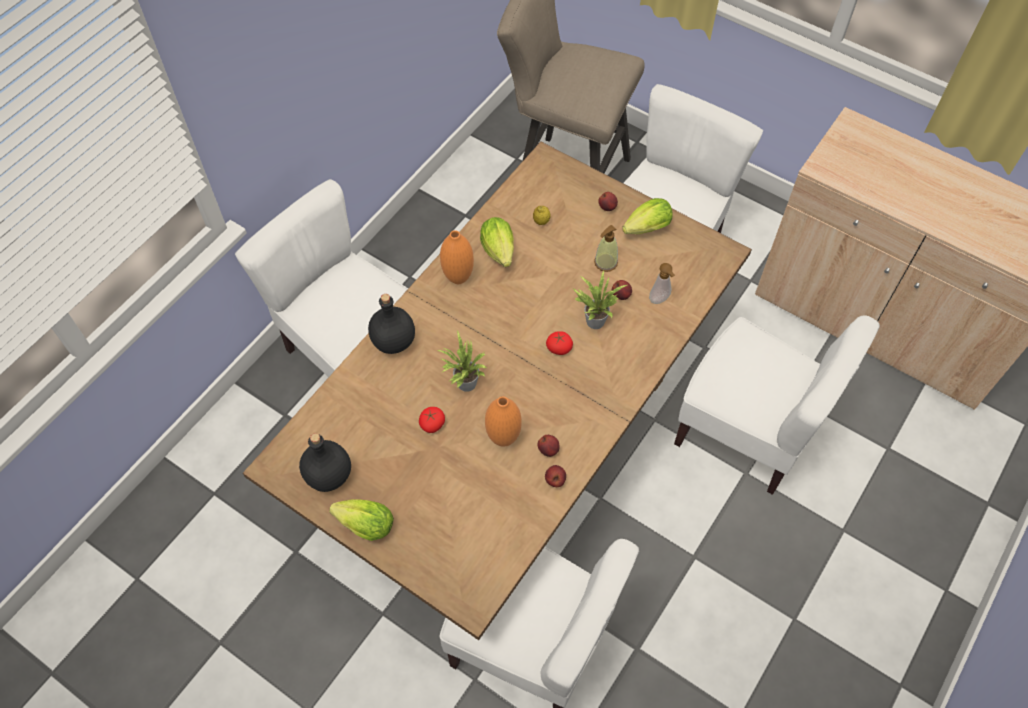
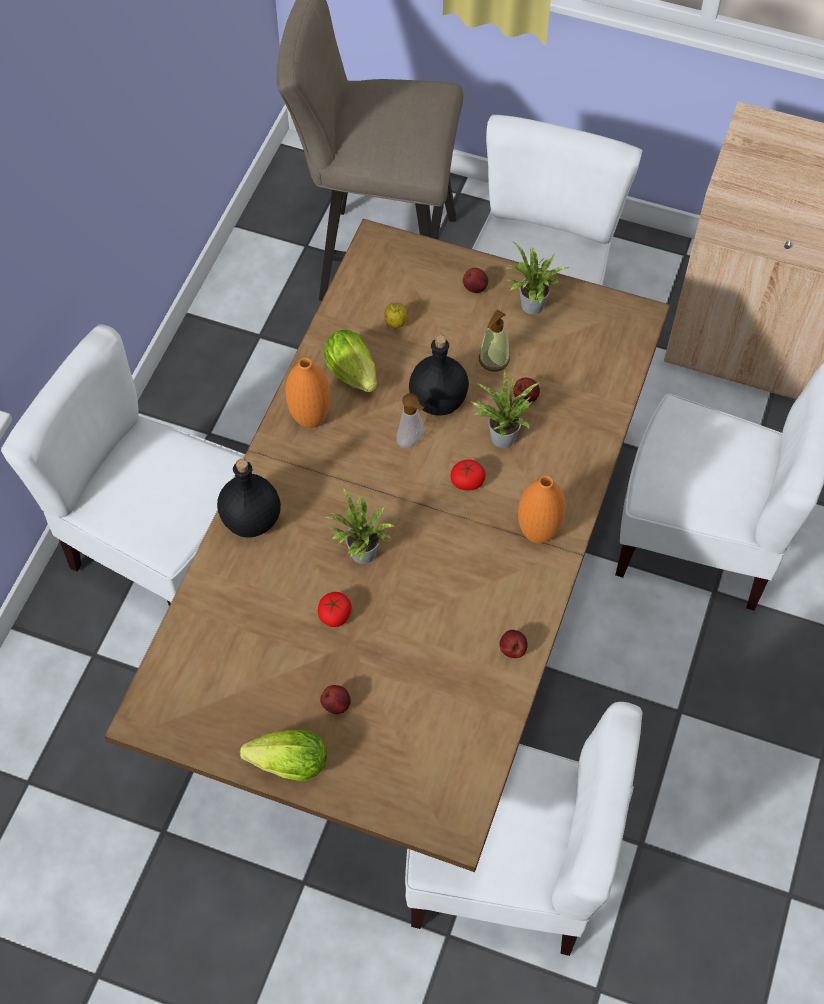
camera: 15 degrees left, 0 degrees up
black bottle [299,433,351,492] -> black bottle moved to [409,335,469,416]
orange vase [485,396,522,447] -> orange vase moved to [518,476,566,543]
apple [537,435,560,457] -> apple moved to [320,685,351,714]
lettuce [622,198,672,234] -> potted plant [503,242,568,314]
soap dispenser [649,263,675,304] -> soap dispenser moved to [397,394,424,448]

